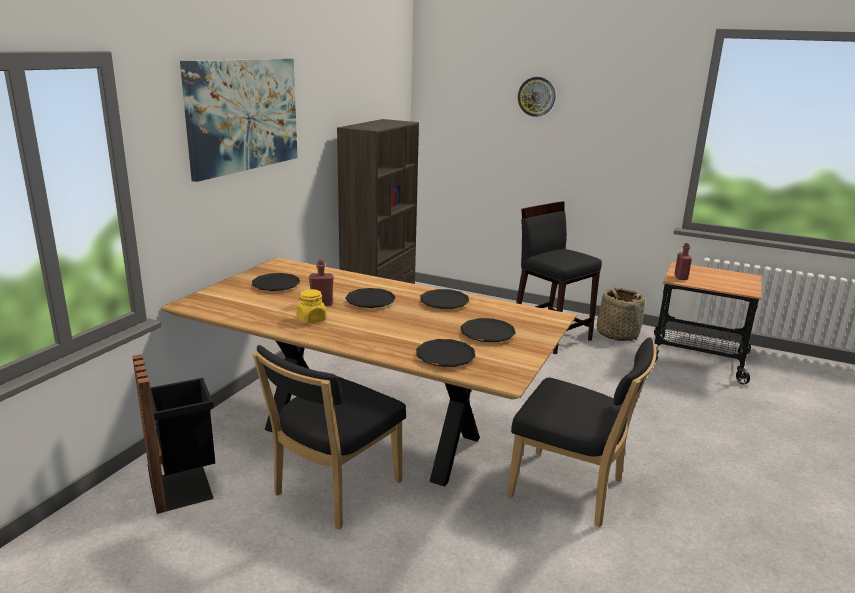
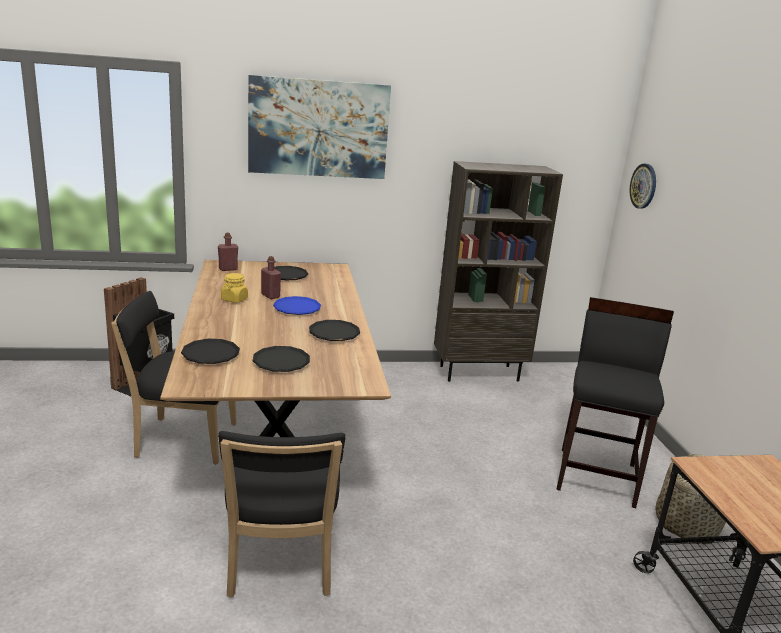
camera: 55 degrees right, 0 degrees up
black plate [345,288,396,308] -> blue plate [273,296,321,315]
wall clock [518,77,556,117] -> wall clock moved to [630,164,656,209]
red bottle [674,243,692,280] -> red bottle moved to [218,233,238,271]

